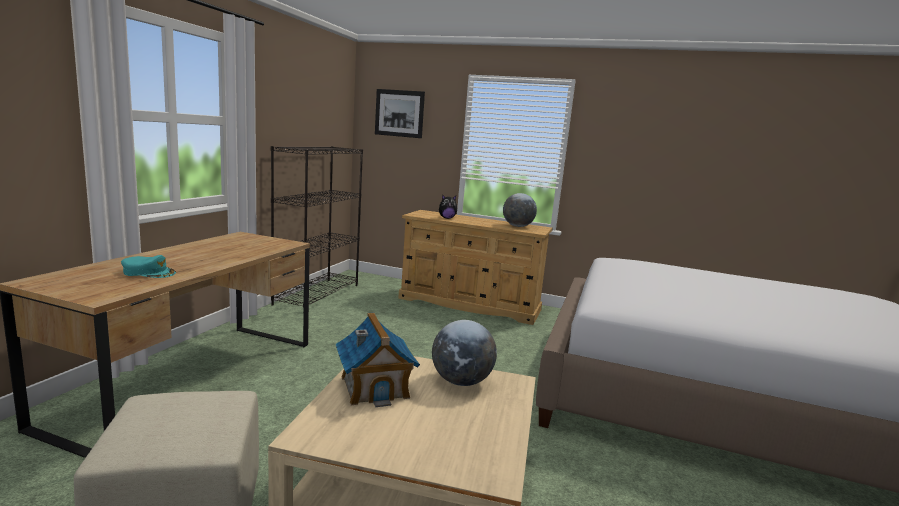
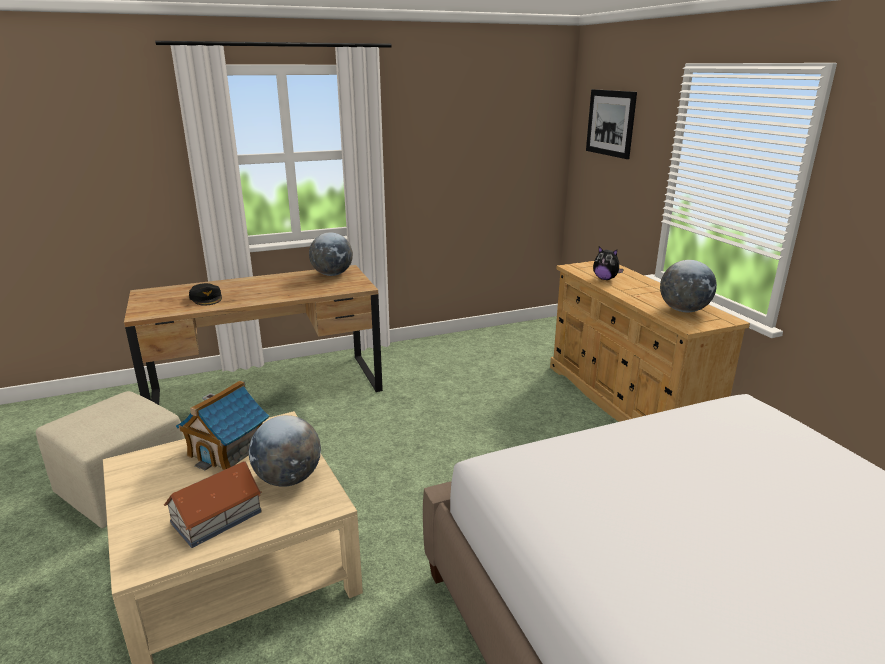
camera: 50 degrees right, 10 degrees up
turquoise cap [121,255,176,278] -> black cap [189,283,222,306]
black bookcase [271,146,363,312] -> none
none -> toy house [164,461,262,548]
none -> globe [309,232,353,276]

